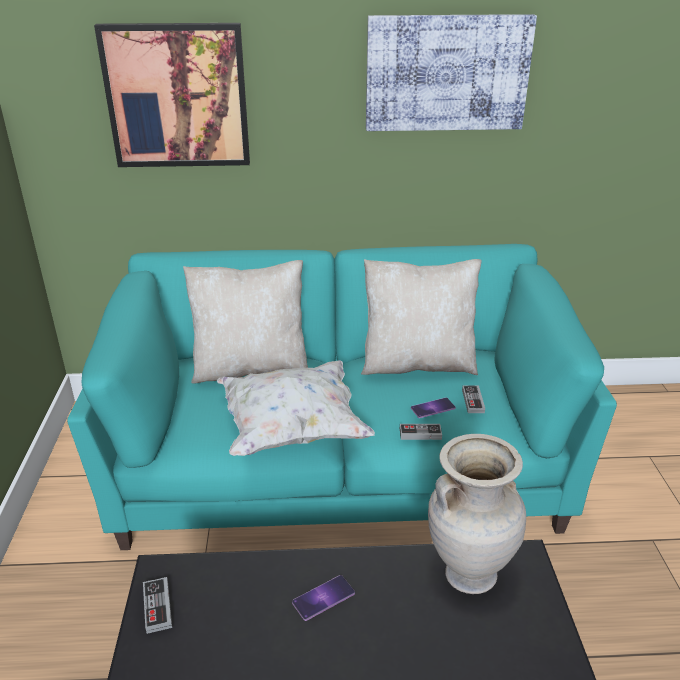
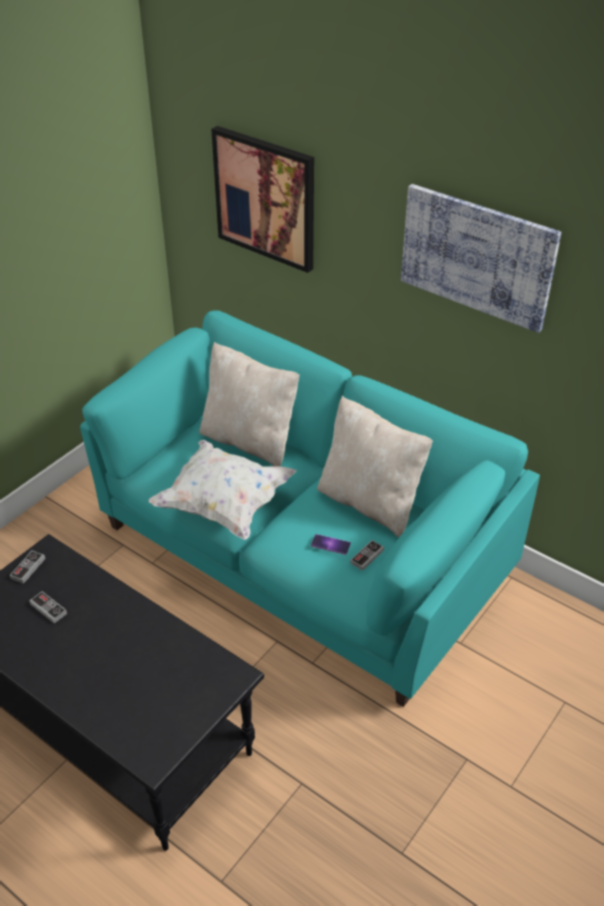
camera: 40 degrees right, 10 degrees up
phone [292,575,355,621] -> none
game controller [400,424,442,440] -> game controller moved to [29,591,67,624]
beige vase [428,434,526,594] -> none

